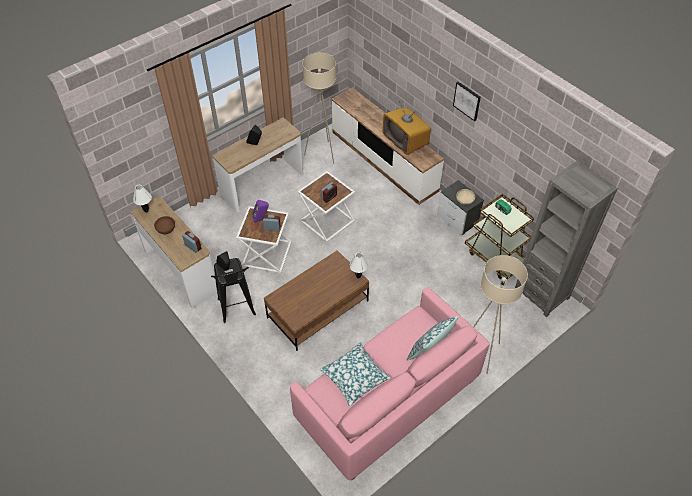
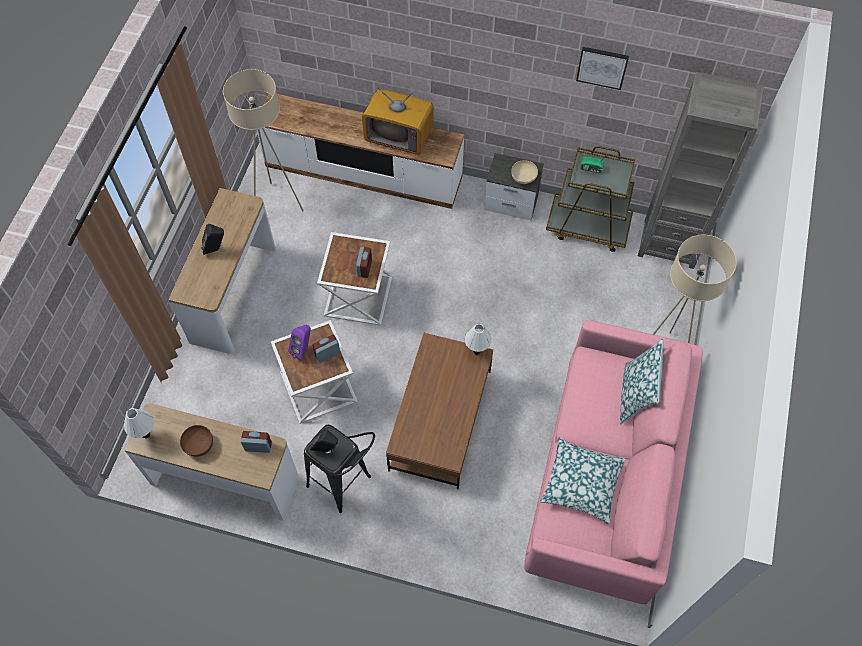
camera: 35 degrees left, 10 degrees up
picture [453,82,481,121] -> picture moved to [576,47,629,90]

